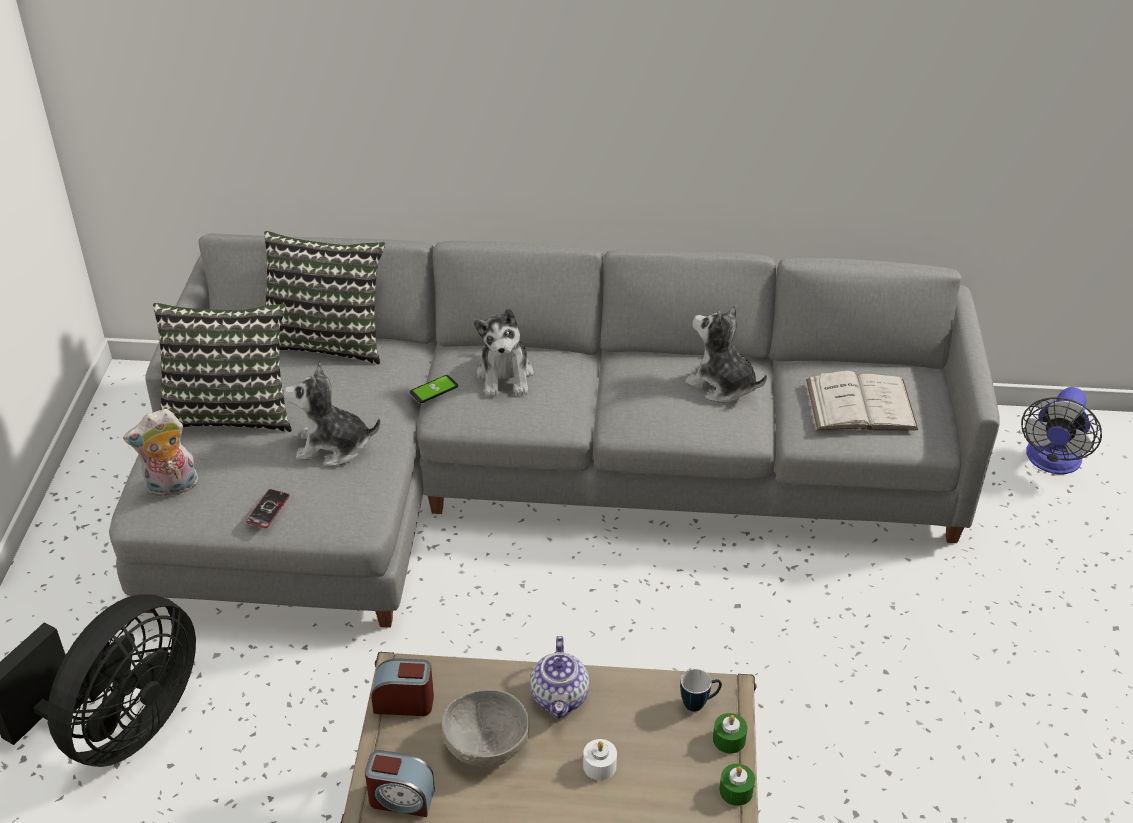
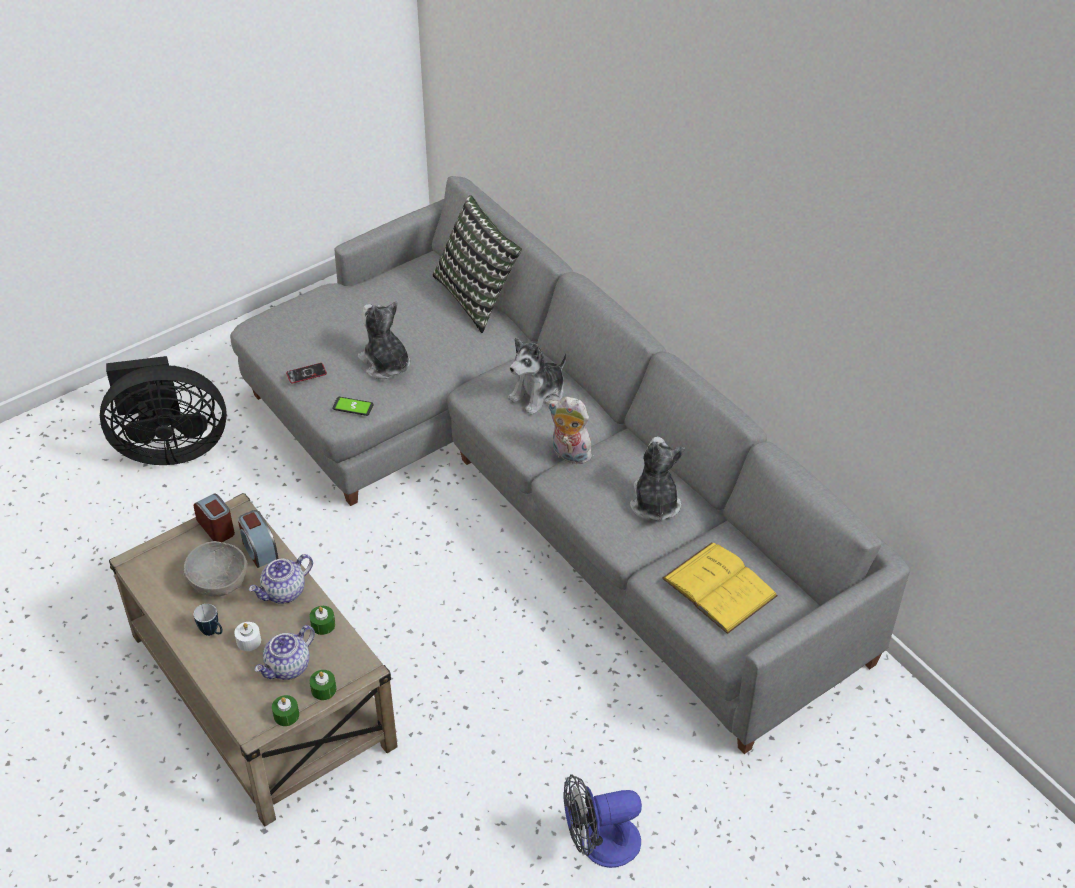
camera: 50 degrees right, 5 degrees up
plush toy [123,409,198,497] -> plush toy moved to [548,396,592,464]
pillow [153,303,292,432] -> none
alarm clock [365,750,435,817] -> alarm clock moved to [238,510,279,568]
phone [410,375,458,403] -> phone moved to [332,397,374,416]
mug [680,669,722,712] -> mug moved to [194,604,223,636]
white book [806,371,918,430] -> yellow book [662,542,778,634]
fan [1021,387,1102,474] -> fan moved to [563,774,642,868]
none -> teapot [255,625,315,680]
none -> green candle [309,606,335,635]

